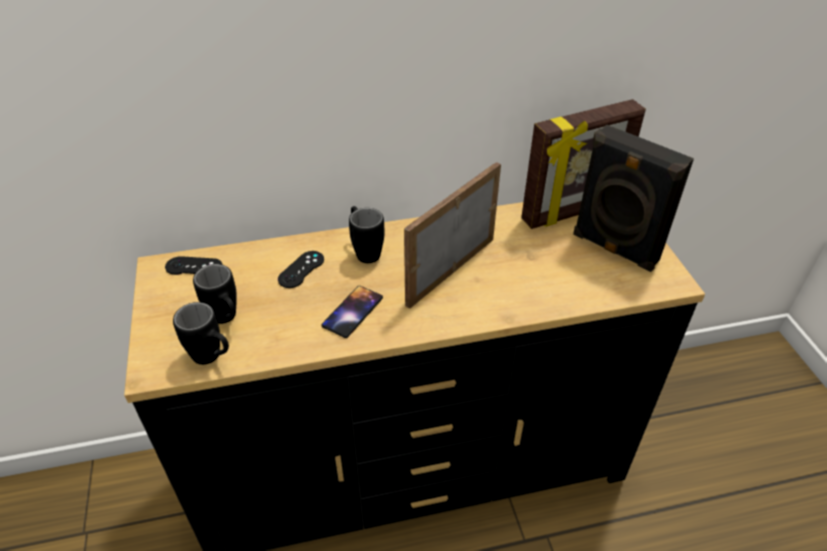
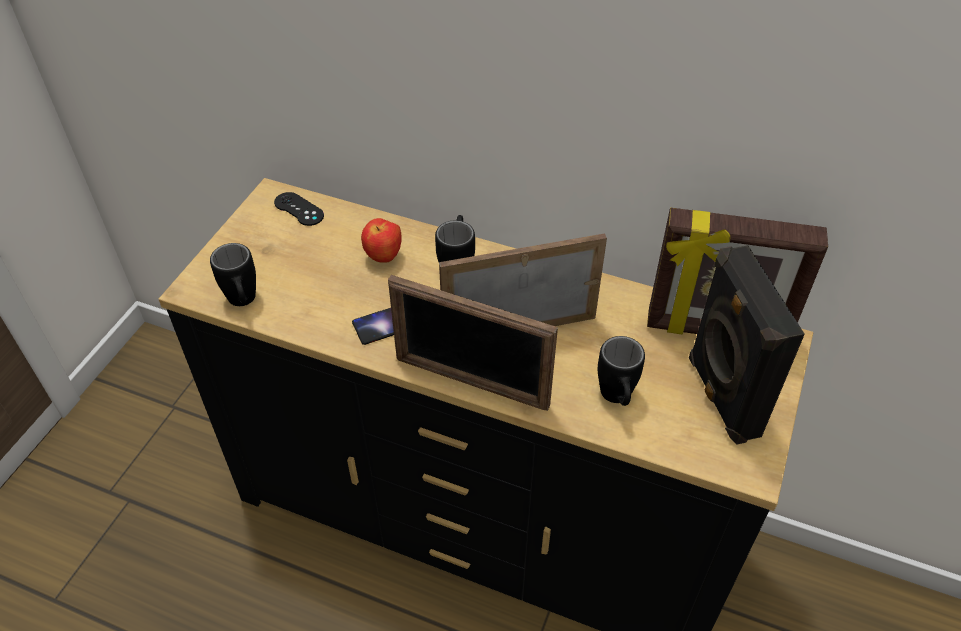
camera: 35 degrees right, 5 degrees up
black mug [193,264,237,324] -> black mug moved to [598,336,645,406]
black game controller [278,251,324,288] -> apple [361,218,402,263]
none -> picture frame [388,275,558,411]

